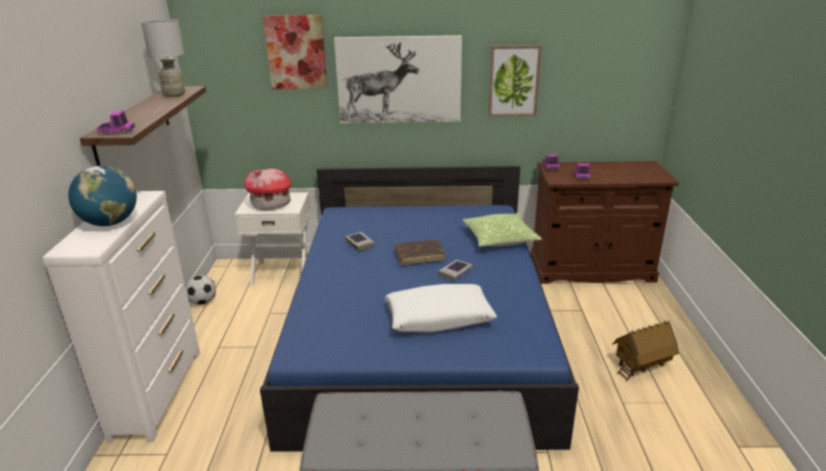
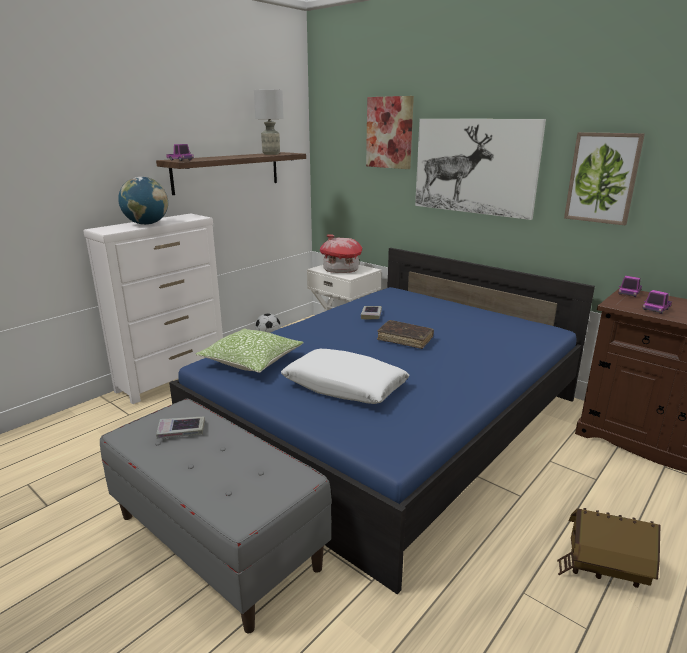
camera: 40 degrees right, 5 degrees down
book [438,260,473,280] -> book moved to [156,417,205,439]
pillow [462,213,542,247] -> pillow moved to [195,328,304,373]

